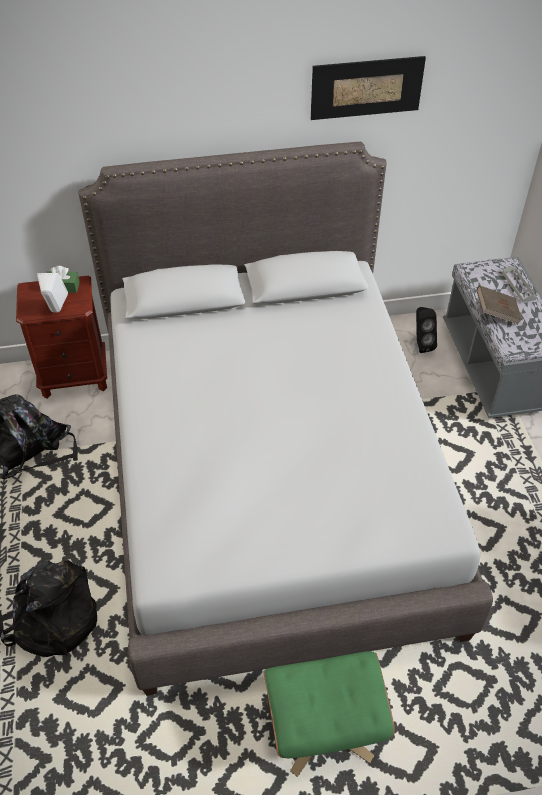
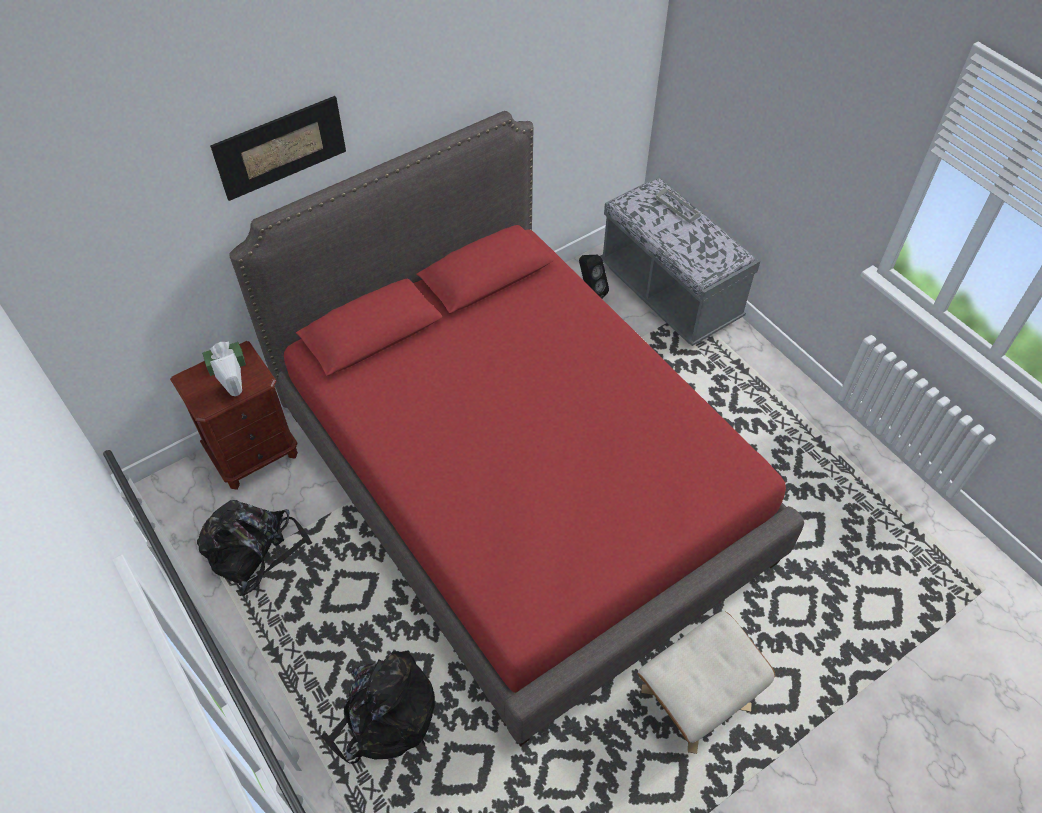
camera: 25 degrees left, 5 degrees up
grey bed [78,142,493,696] -> red bed [229,111,804,746]
green ottoman [263,651,395,777] -> beige ottoman [637,611,775,754]
picture [311,56,426,120] -> picture moved to [210,96,346,201]
brown book [476,286,522,324] -> none

